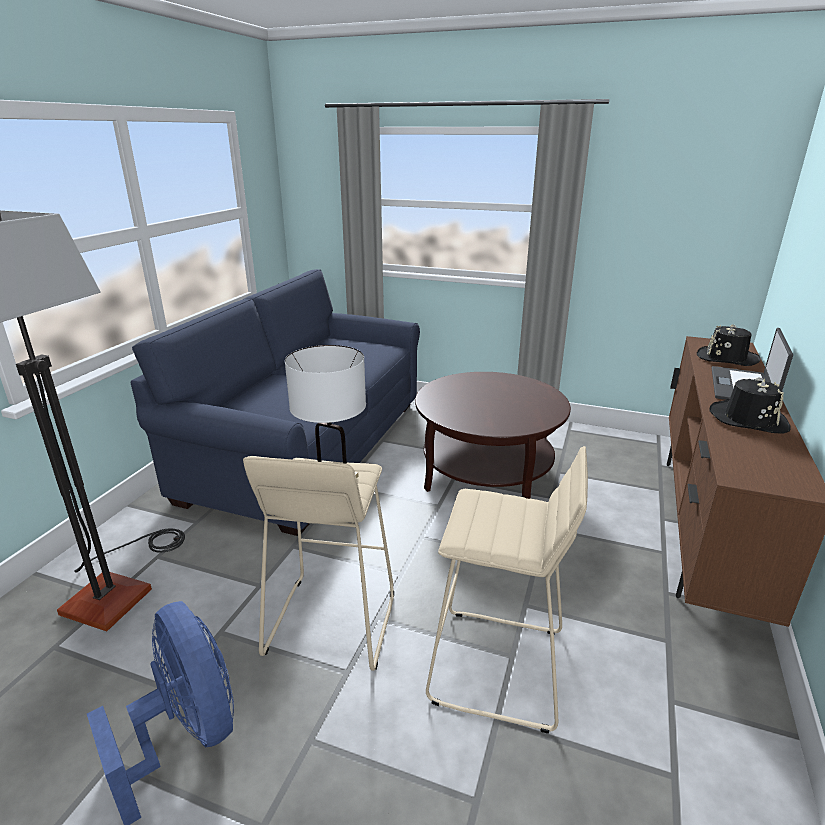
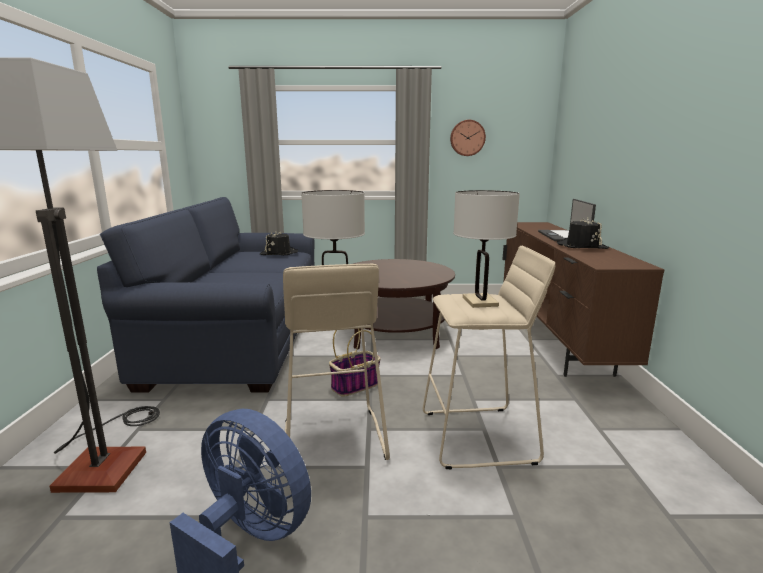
camera: 20 degrees left, 10 degrees down
black hat [697,324,761,366] -> black hat moved to [260,232,298,255]
none -> basket [329,329,381,397]
none -> wall clock [450,120,486,156]
none -> white table lamp [453,190,520,308]

